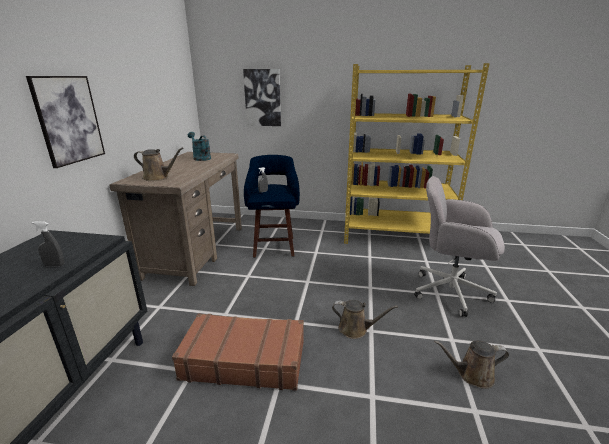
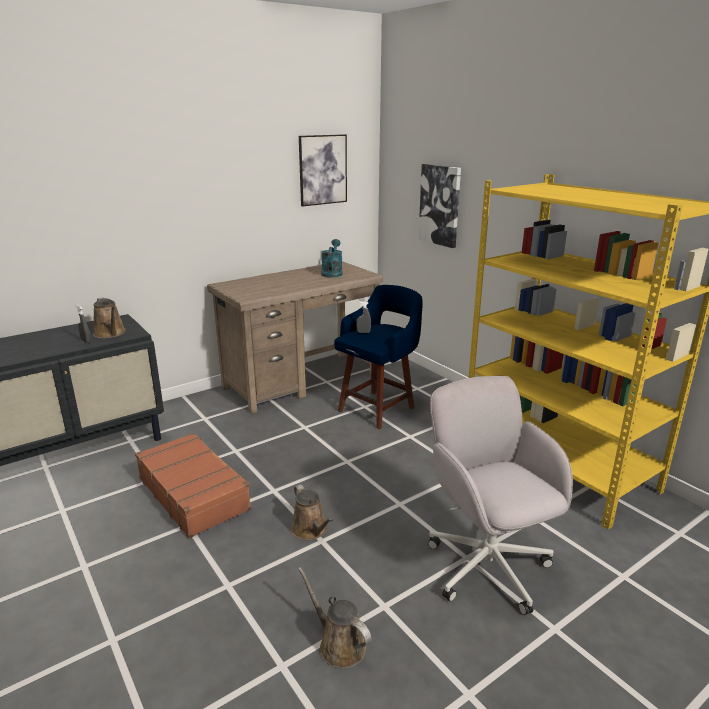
camera: 45 degrees right, 0 degrees up
picture [26,76,105,168] -> picture moved to [299,134,347,207]
brown watering can [134,147,183,181] -> brown watering can moved to [93,297,126,338]

